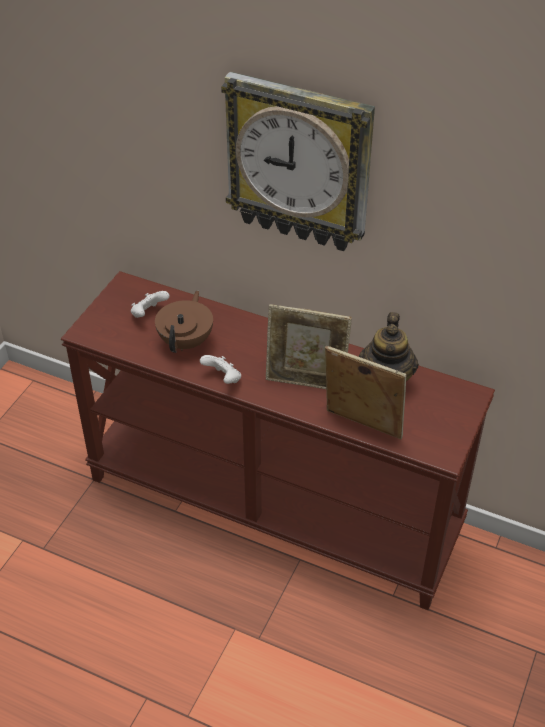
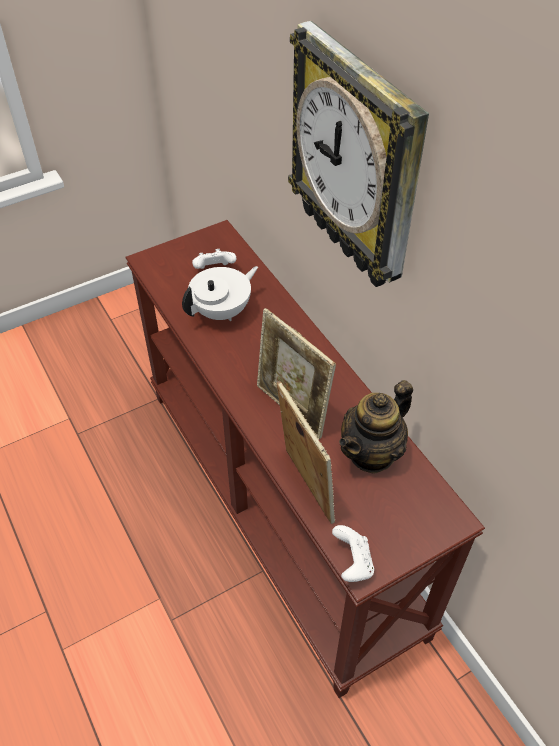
camera: 35 degrees right, 5 degrees up
brown teapot [155,291,213,353] -> white teapot [182,266,258,321]
white game controller [200,355,241,384] -> white game controller moved to [332,525,374,582]

